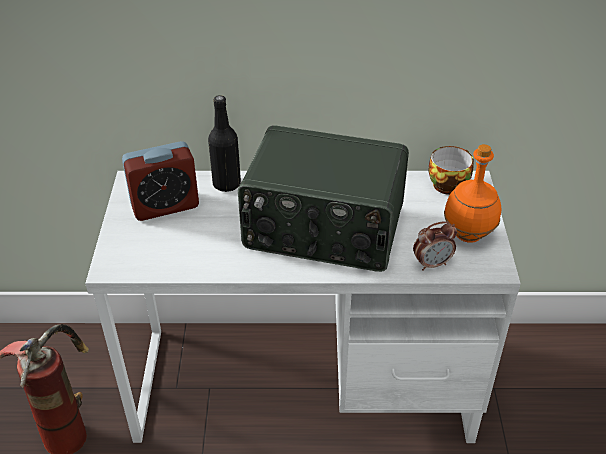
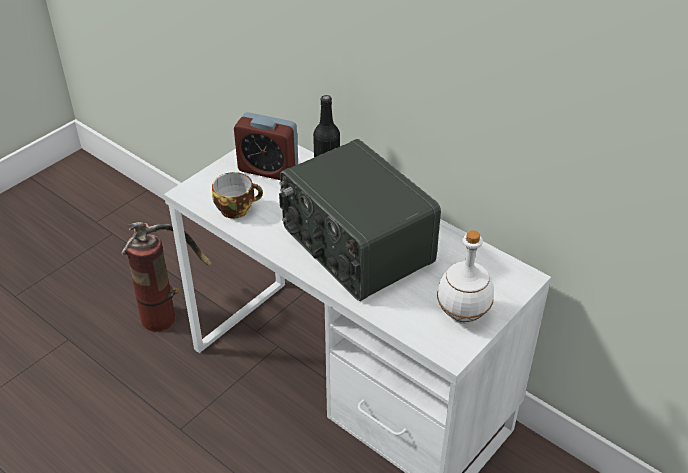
camera: 40 degrees right, 0 degrees up
alarm clock [413,221,457,271] -> none
cup [428,146,474,195] -> cup moved to [212,172,263,219]
orange bottle [444,144,501,243] -> white bottle [437,230,494,324]

